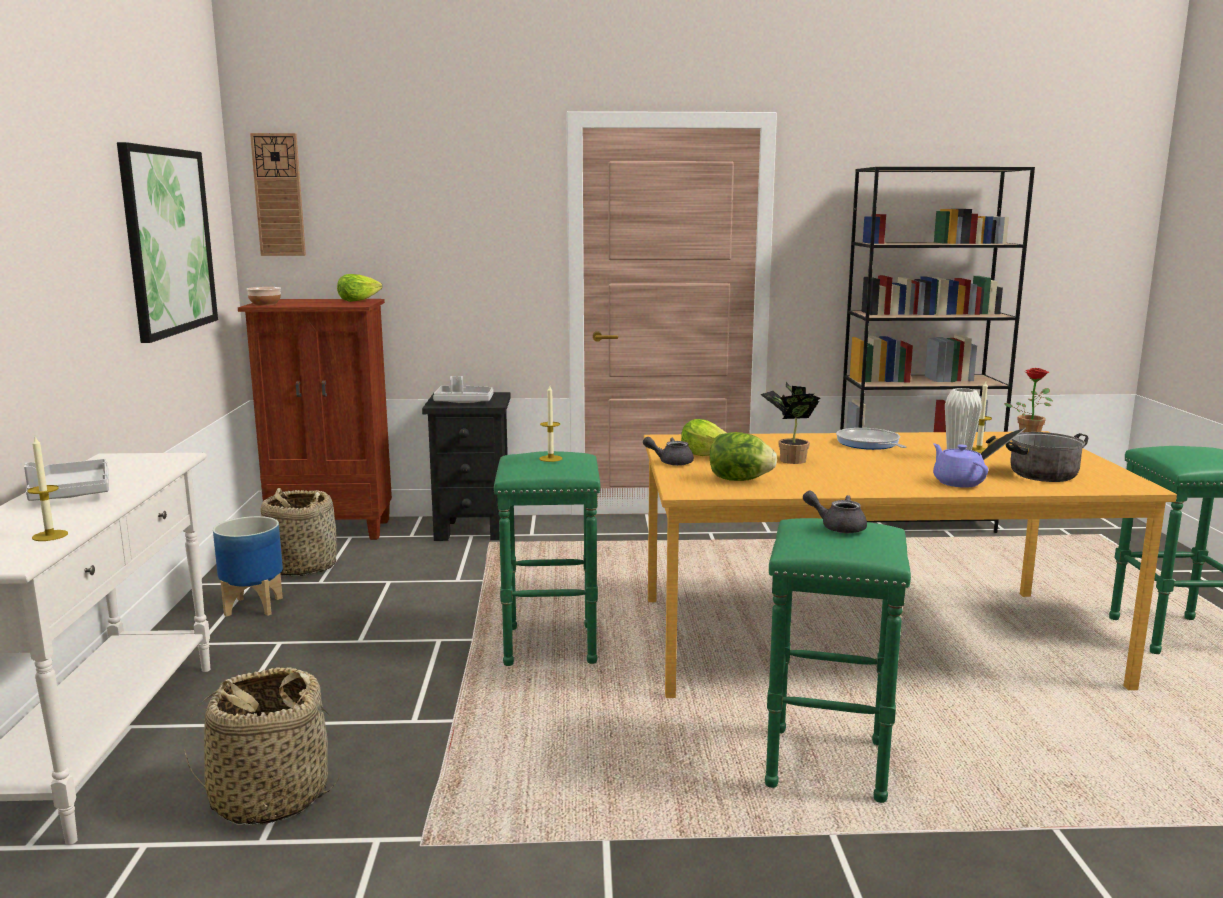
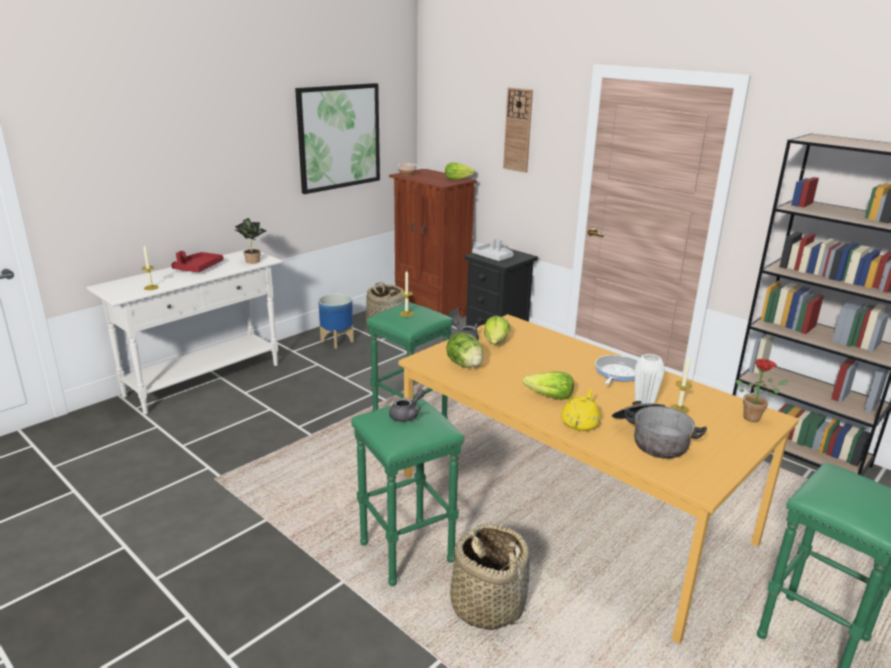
camera: 45 degrees right, 10 degrees up
grey tray [24,459,109,501] -> red tray [171,251,224,272]
basket [184,668,341,825] -> basket moved to [450,524,530,630]
wall clock [250,133,306,256] -> wall clock moved to [503,87,533,173]
potted plant [760,382,820,464] -> potted plant moved to [234,218,266,264]
grey teapot [803,490,867,533] -> grey teapot turned 60 degrees clockwise [389,389,425,422]
purple teapot [933,443,988,488] -> yellow teapot [561,389,601,431]
none -> lettuce [523,371,574,400]

